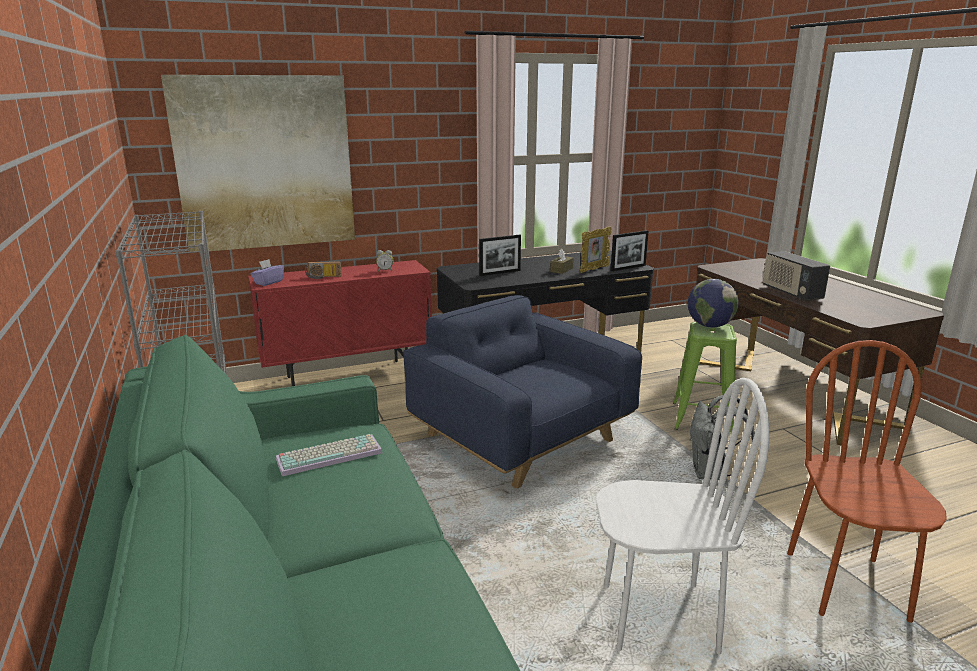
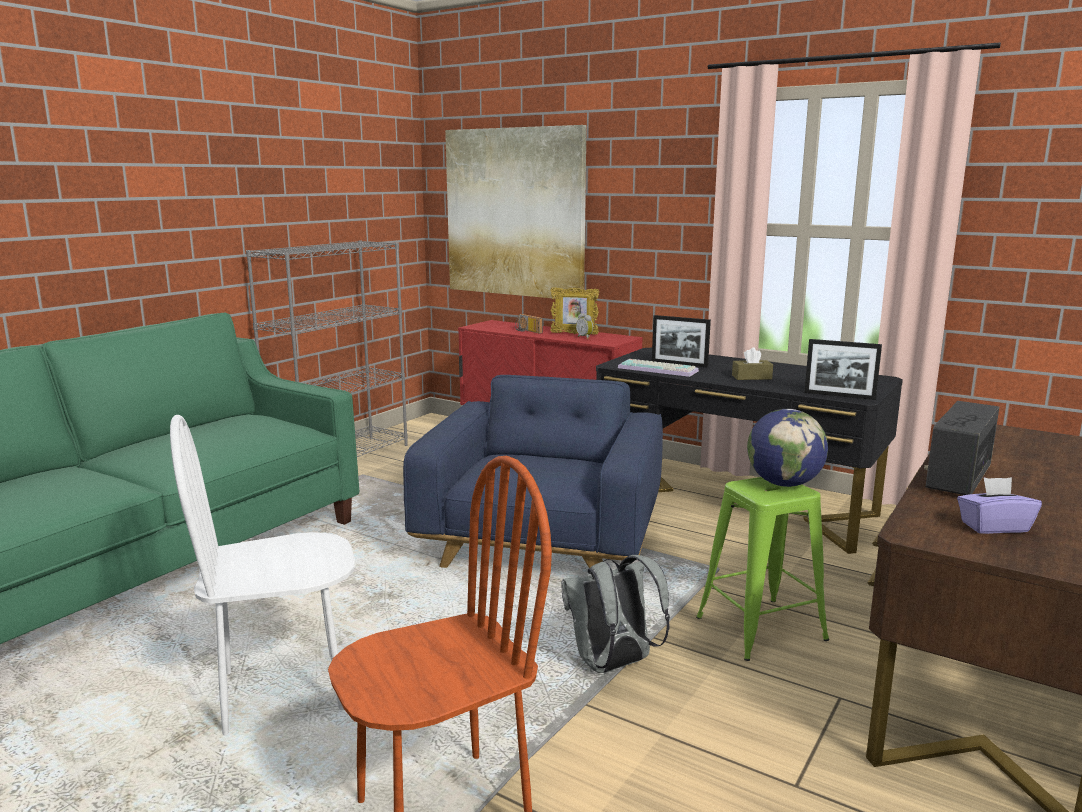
camera: 55 degrees right, 5 degrees down
purple tissue box [251,259,284,286] -> purple tissue box moved to [957,477,1042,534]
keyboard [276,434,382,476] -> keyboard moved to [618,359,699,377]
picture frame [580,227,612,273] -> picture frame moved to [550,287,599,335]
white chair [596,378,769,655] -> white chair turned 105 degrees clockwise [170,415,355,735]

